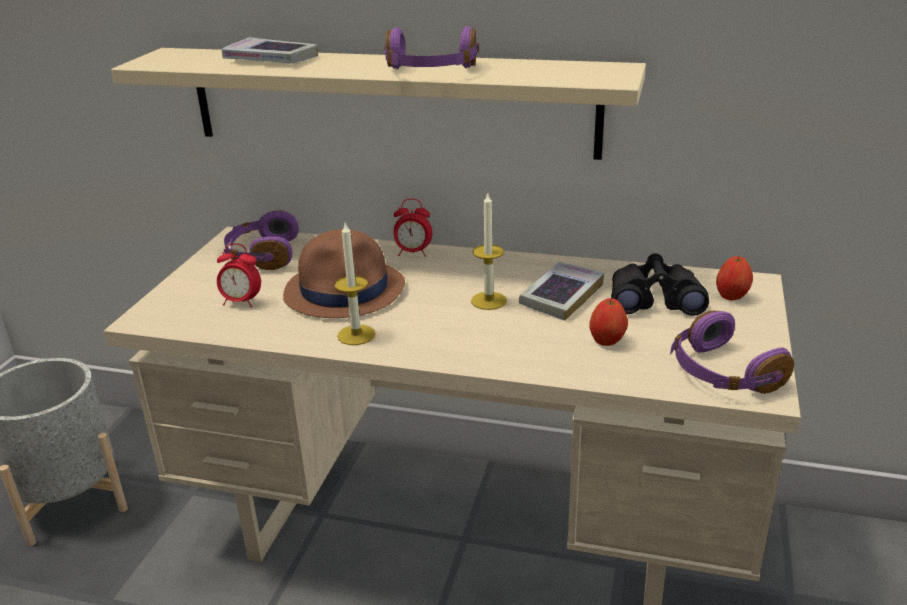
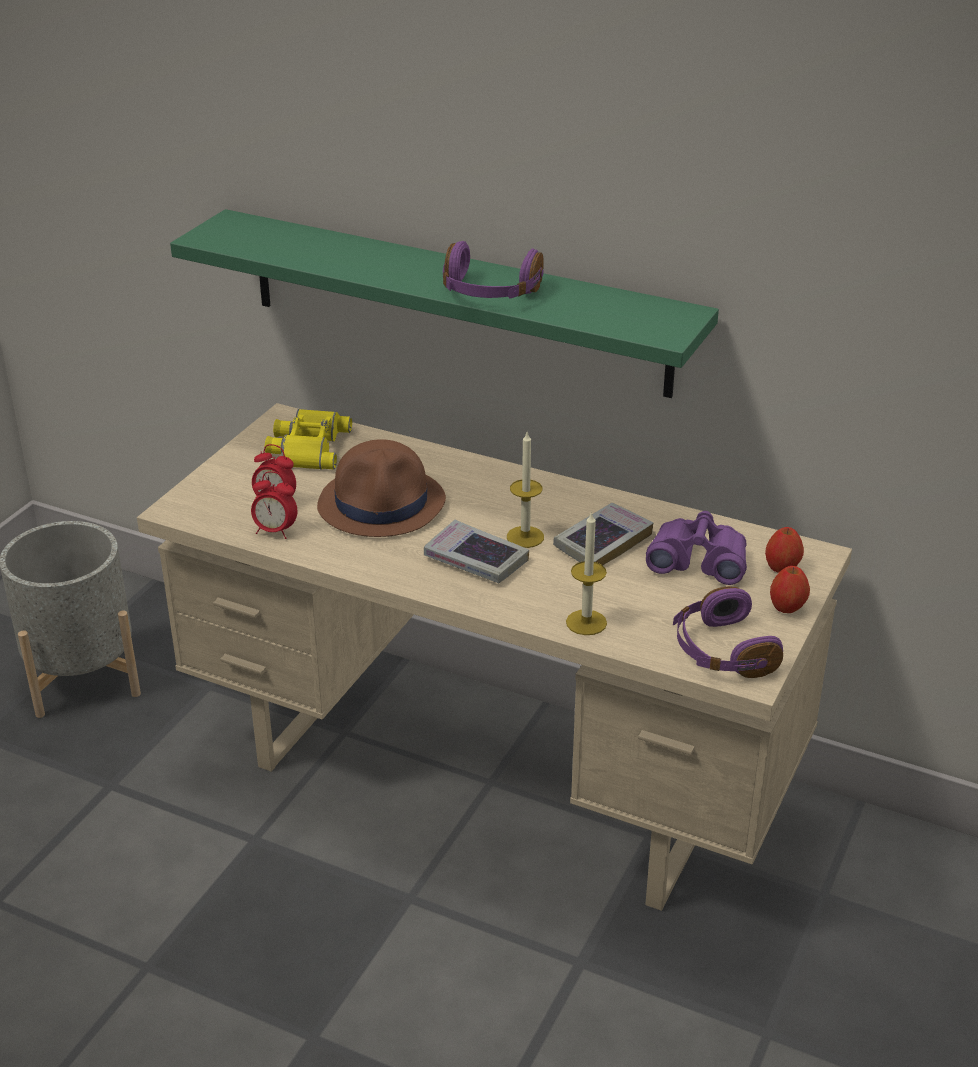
camera: 10 degrees right, 5 degrees up
beige shelf [111,48,646,160] -> green shelf [170,209,719,398]
book [222,37,318,63] -> book moved to [424,520,529,583]
purple headphones [224,211,299,270] -> yellow binoculars [265,409,352,470]
candle [334,223,376,345] -> candle moved to [566,511,607,635]
alarm clock [393,198,432,257] -> alarm clock moved to [251,471,297,539]
apple [589,298,628,346] -> apple moved to [770,566,810,613]
black binoculars [611,253,709,316] -> purple binoculars [646,511,747,585]

